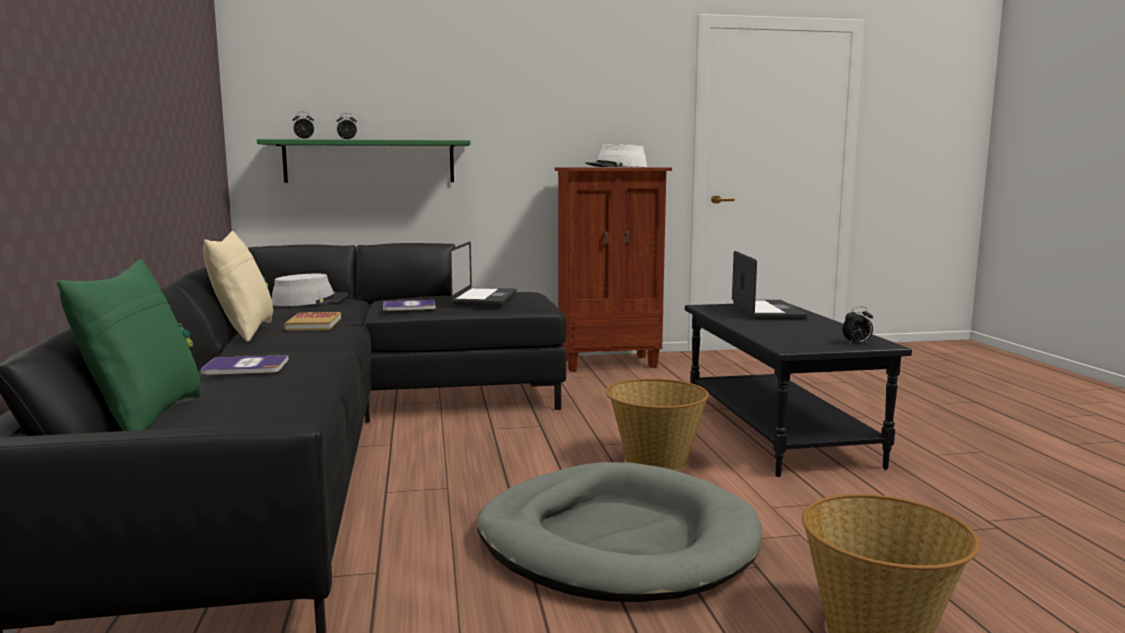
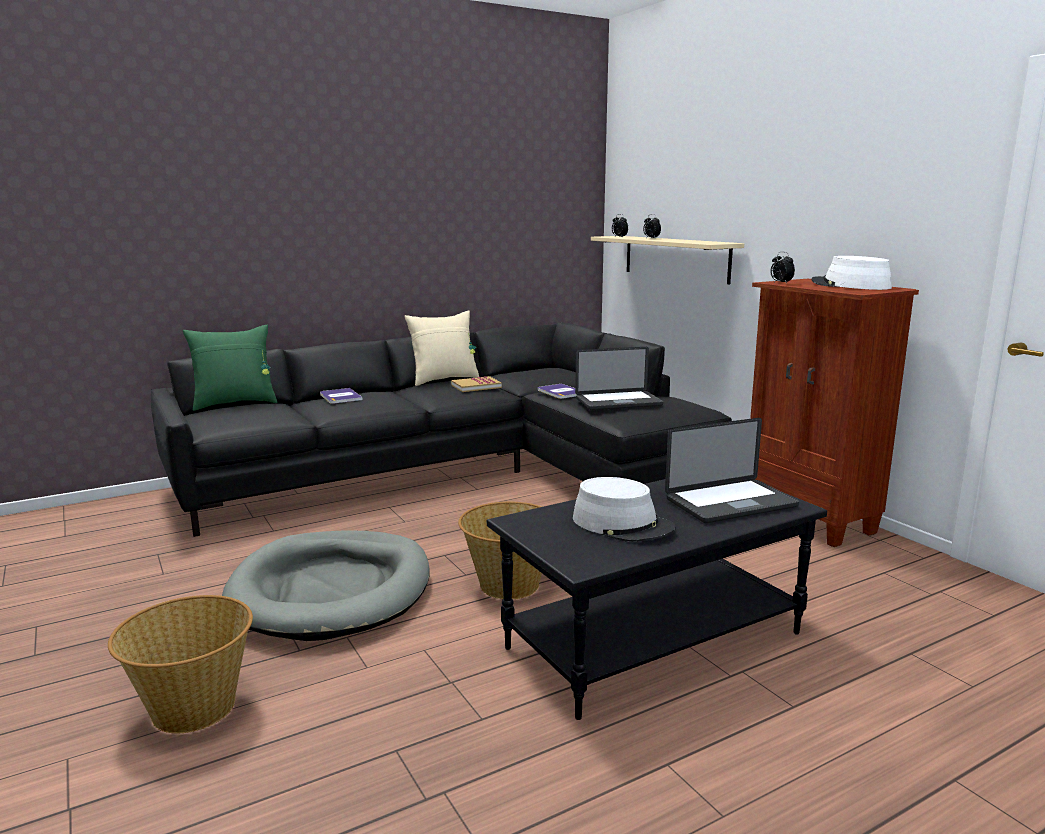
camera: 70 degrees right, 5 degrees up
green shelf [257,139,471,183] -> beige shelf [591,236,744,284]
grey hat [272,273,348,306] -> grey hat moved to [573,477,676,542]
alarm clock [842,306,873,344] -> alarm clock moved to [771,252,795,284]

